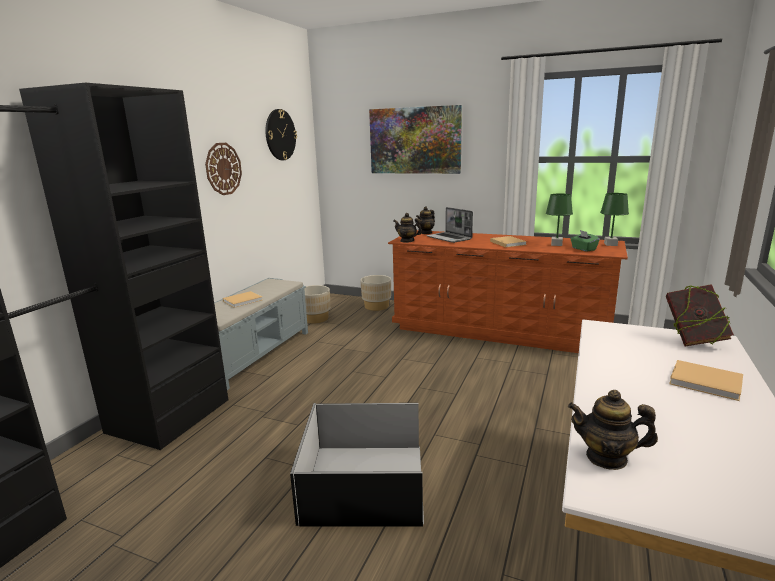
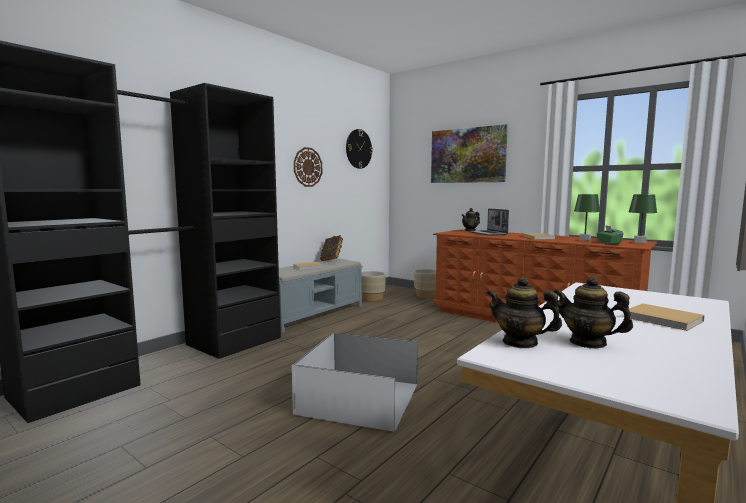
camera: 15 degrees right, 10 degrees down
black storage box [290,403,424,526] -> white storage box [292,332,418,432]
teapot [393,213,422,243] -> teapot moved to [554,276,633,348]
book [666,284,734,347] -> book moved to [320,235,343,261]

